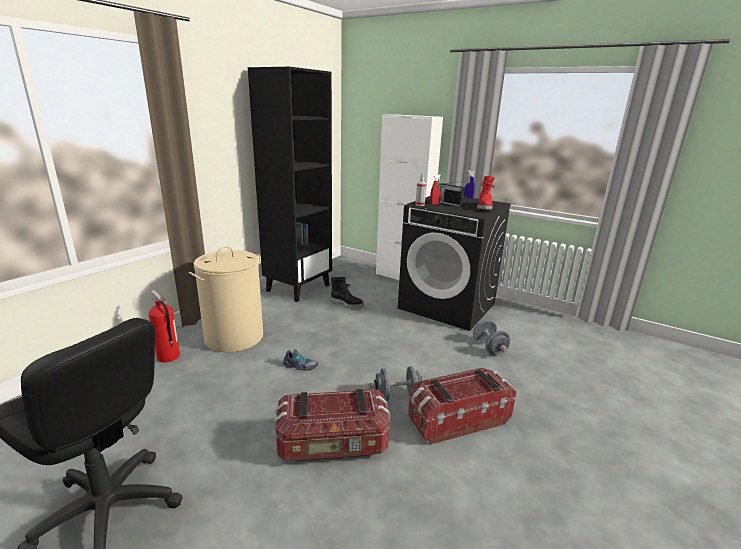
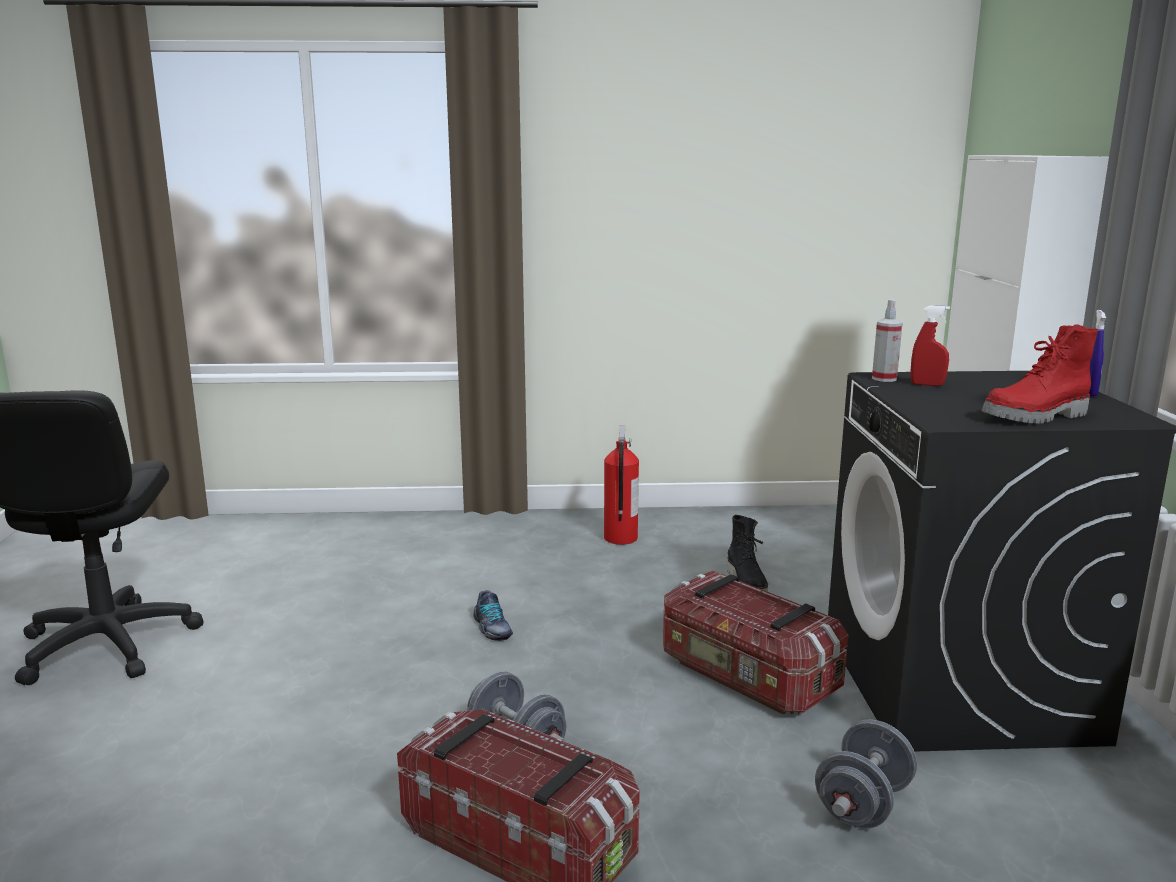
camera: 55 degrees right, 5 degrees down
fire extinguisher [149,290,180,363] -> fire extinguisher moved to [604,425,639,545]
beige laundry basket [189,246,263,352] -> none
black bookcase [248,67,332,302] -> none
storage box [274,389,390,462] -> storage box moved to [663,570,848,714]
radio [438,181,465,207] -> none

